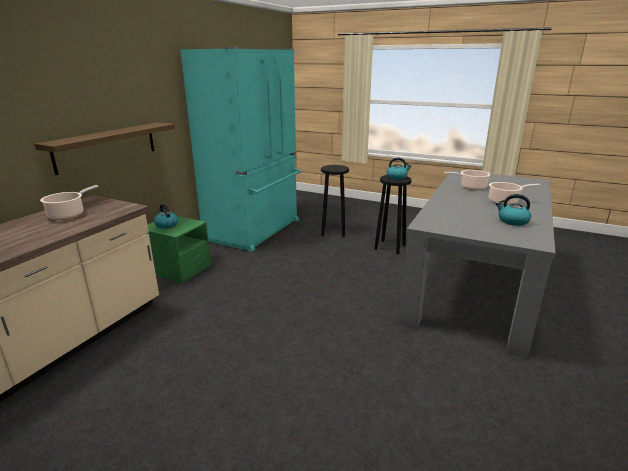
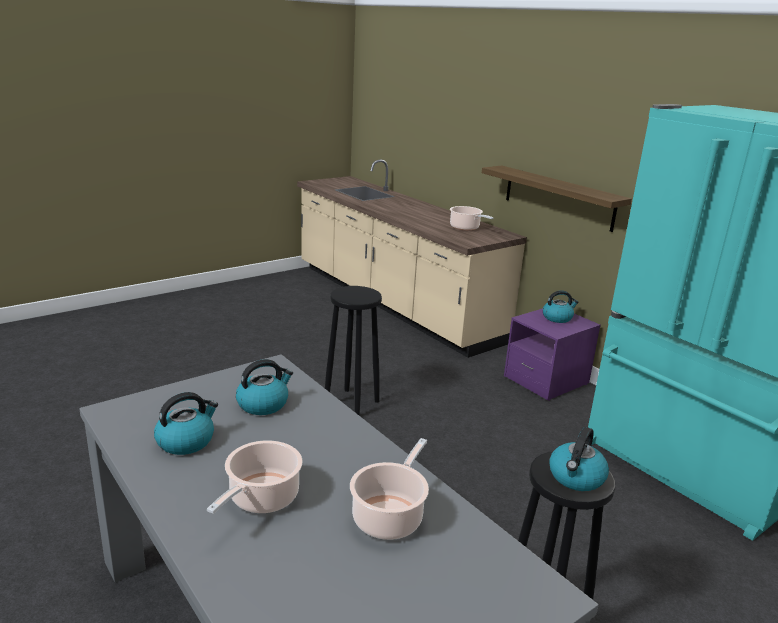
camera: 115 degrees right, 0 degrees up
green nightstand [147,216,211,284] -> purple nightstand [504,308,601,401]
black stool [321,165,349,237] -> black stool moved to [325,286,382,416]
none -> kettle [236,359,293,415]

